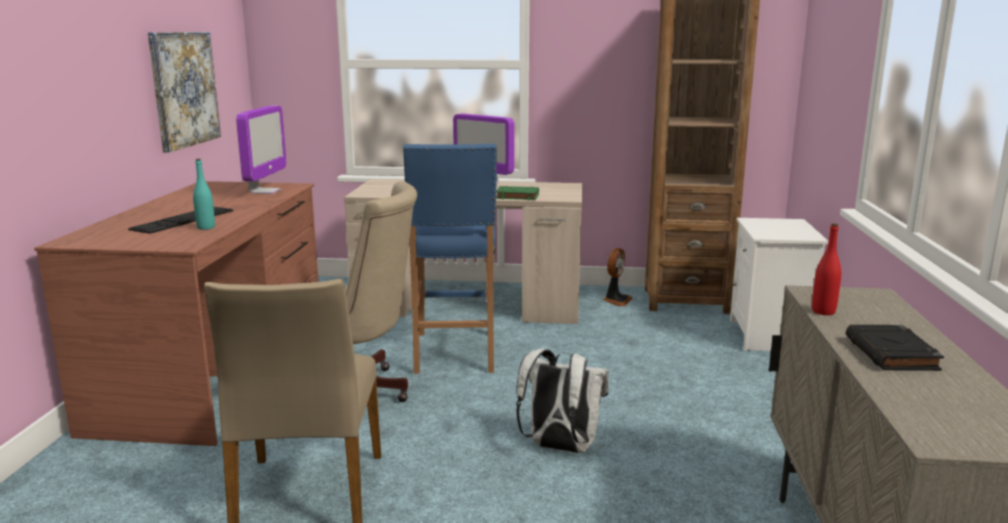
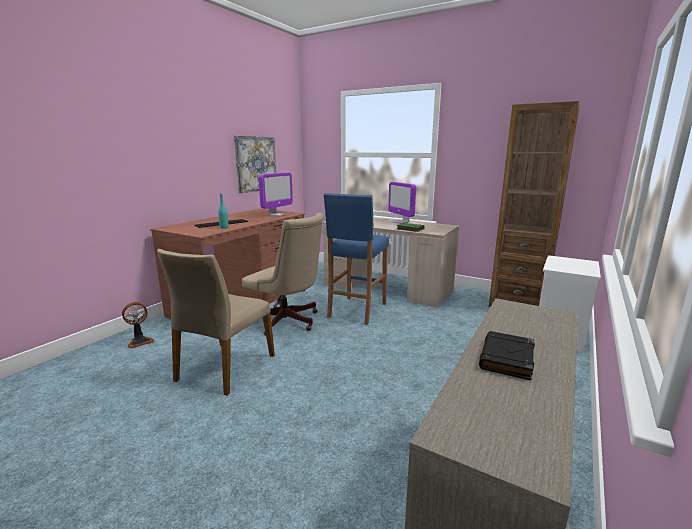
camera: 25 degrees right, 0 degrees up
white backpack [516,349,609,453] -> none
fan [603,248,632,306] -> fan moved to [122,302,154,349]
red bottle [812,223,841,315] -> none

